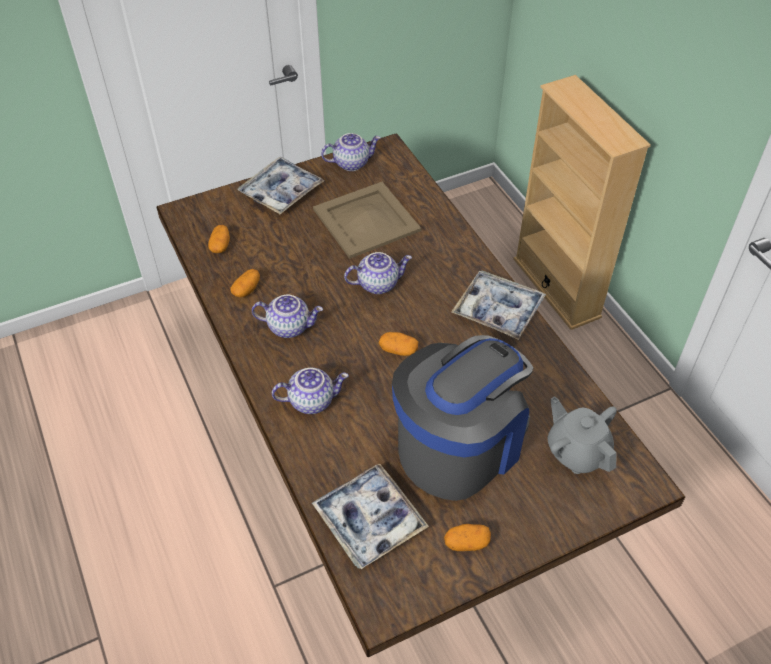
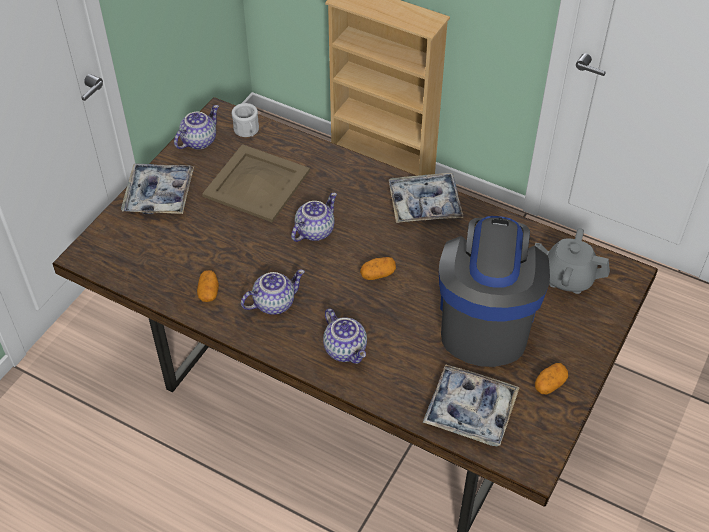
camera: 35 degrees left, 0 degrees up
potato [208,225,230,253] -> none
teapot [272,368,349,414] -> teapot turned 105 degrees clockwise [323,308,367,364]
none -> white mug [232,103,259,137]

